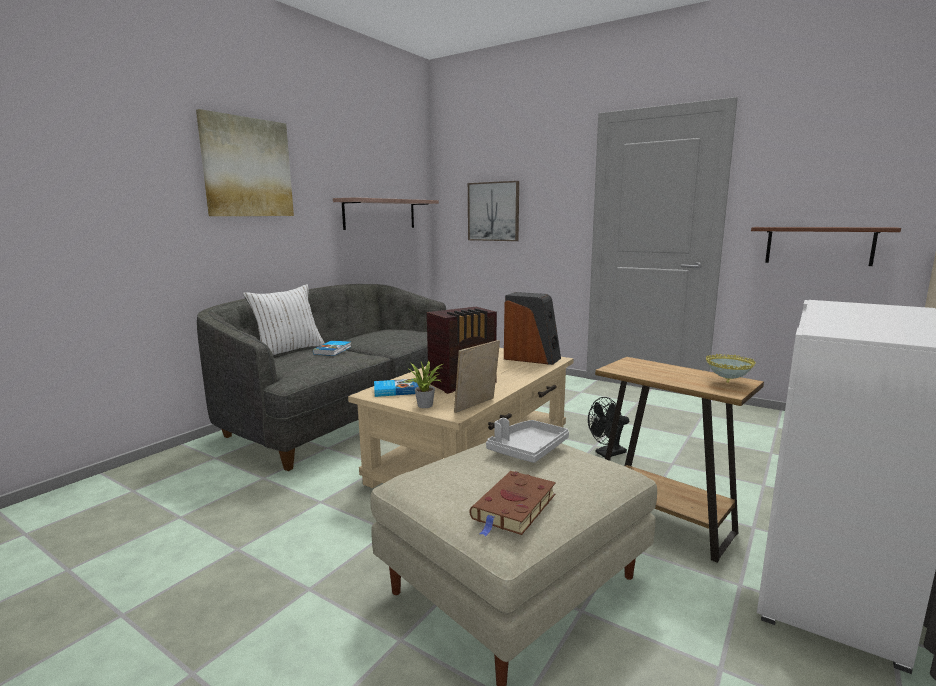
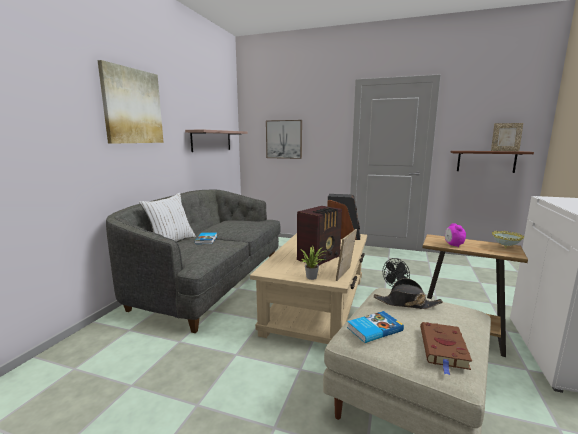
camera: 15 degrees left, 0 degrees up
book [374,379,419,397] -> book moved to [347,311,404,343]
grey tray [486,418,569,463] -> black hat [374,278,443,309]
none -> alarm clock [445,223,466,247]
none -> picture frame [491,123,523,151]

